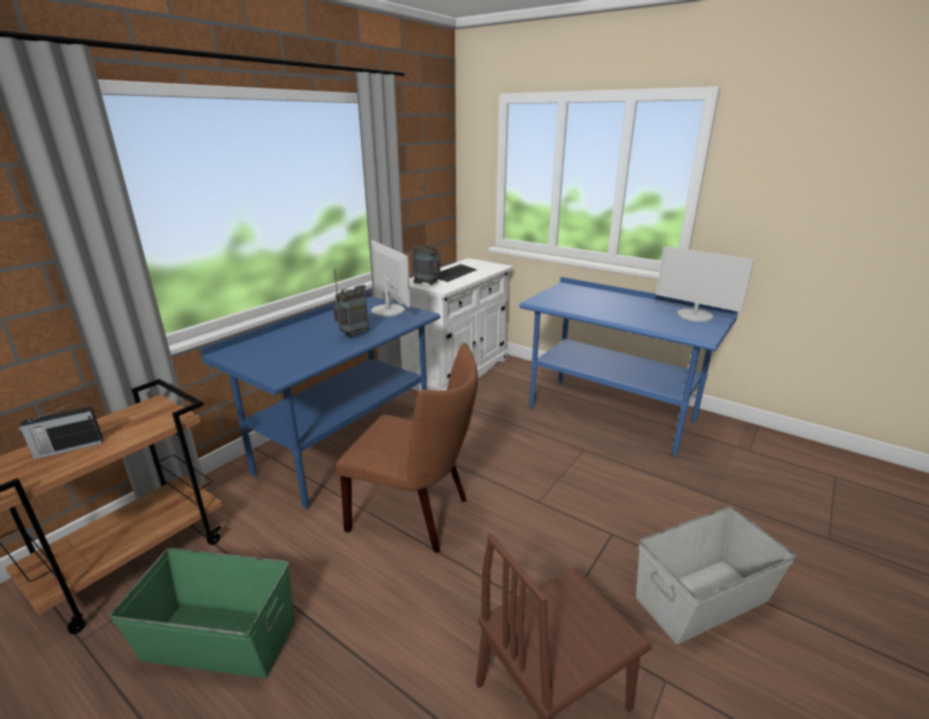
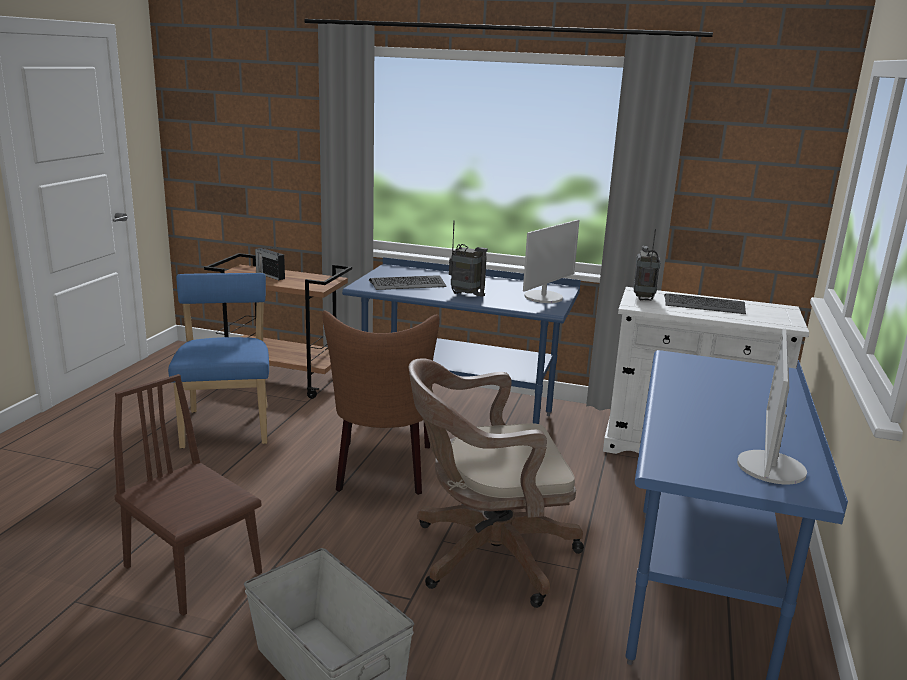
camera: 70 degrees right, 5 degrees down
green storage box [109,548,295,678] -> blue chair [168,273,269,449]
none -> keyboard [369,275,447,290]
none -> brown office chair [408,359,584,608]

